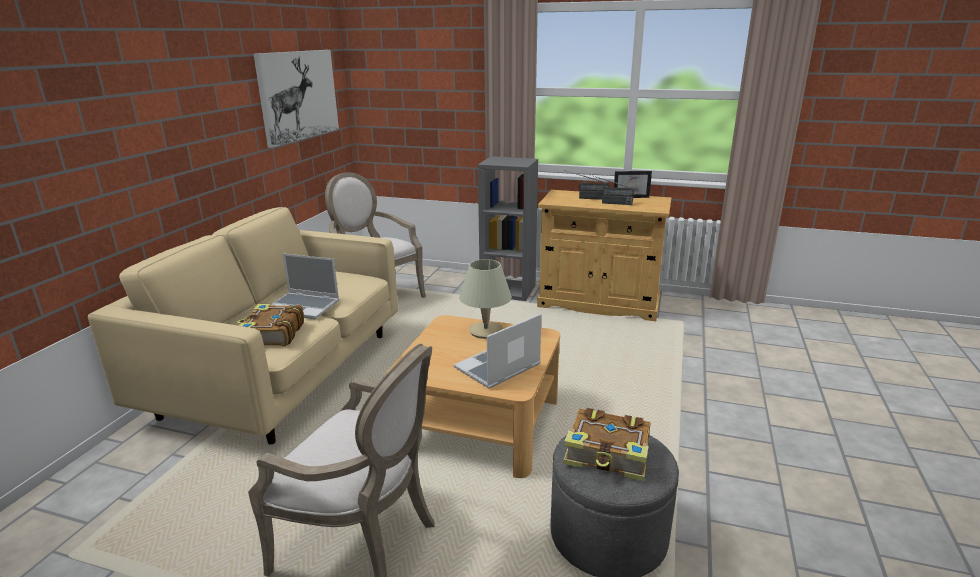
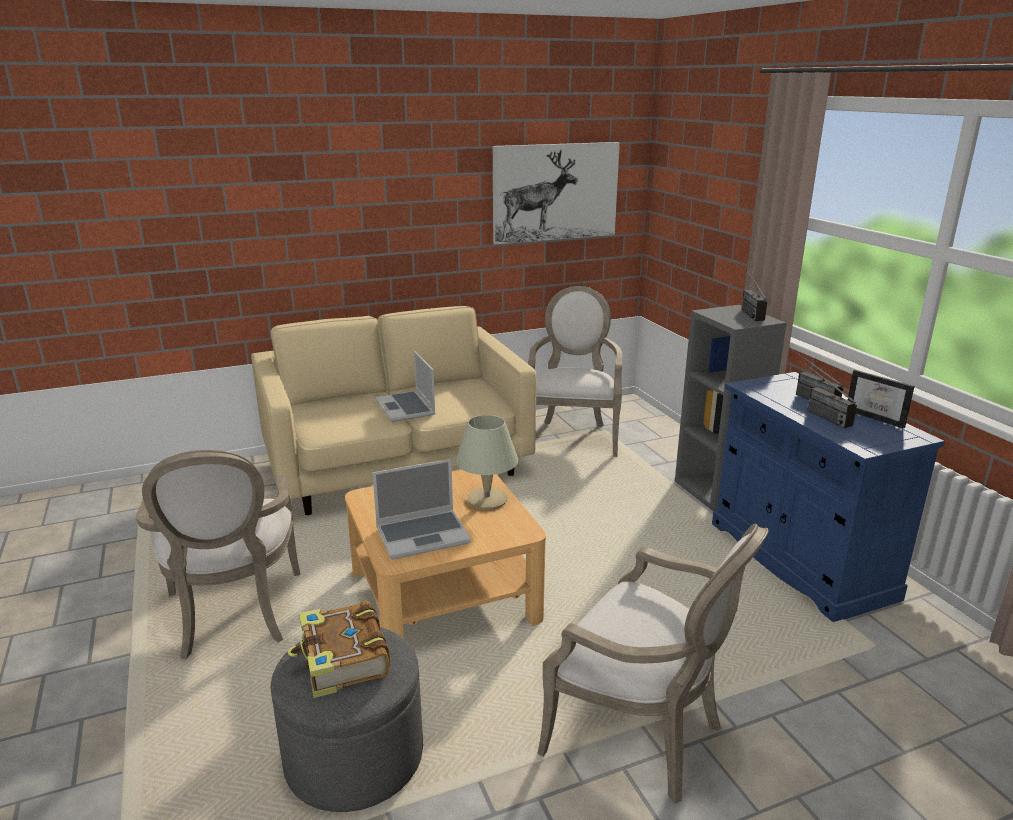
camera: 50 degrees right, 0 degrees up
book [237,304,304,346] -> none
laptop [454,313,541,389] -> laptop turned 150 degrees clockwise [372,459,471,559]
beige cabinet [537,190,671,321] -> blue cabinet [712,372,945,622]
none -> armchair [537,524,769,804]
none -> radio [741,272,767,321]

